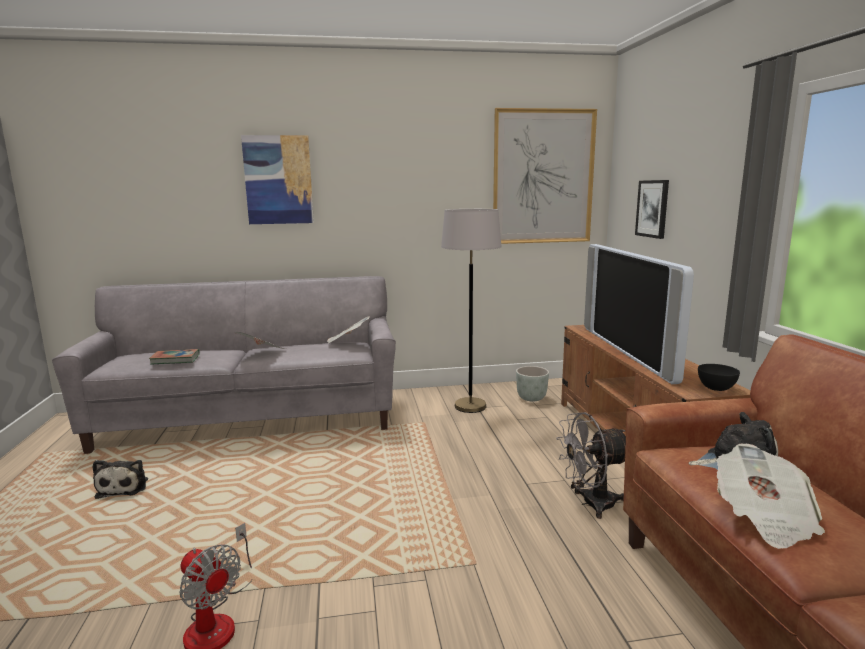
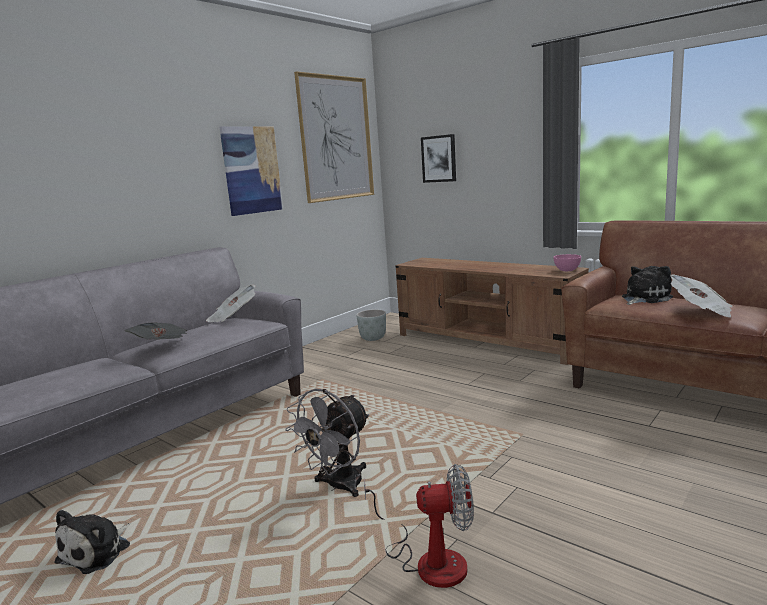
camera: 40 degrees left, 0 degrees up
plush toy [92,460,148,499] -> plush toy turned 75 degrees clockwise [55,510,130,574]
book [149,349,200,365] -> none
picture [241,135,314,224] -> picture moved to [220,126,283,216]
grey floor lamp [441,209,502,413] -> none
grey fan [556,412,626,519] -> grey fan moved to [285,388,369,497]
television [584,244,694,384] -> none
black bowl [698,364,740,391] -> pink bowl [554,254,581,271]

